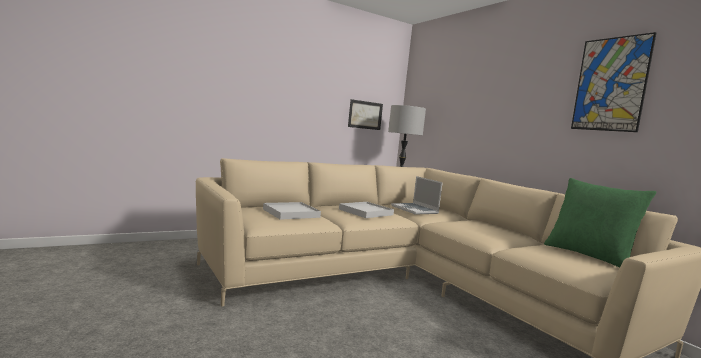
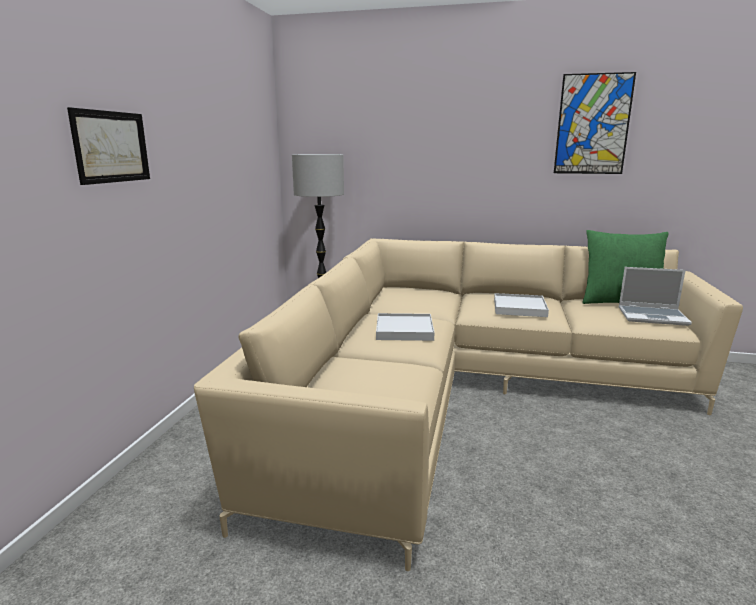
camera: 45 degrees left, 10 degrees up
white tray [263,202,321,220] -> white tray moved to [494,293,549,317]
picture [348,99,383,130] -> picture moved to [67,107,150,185]
laptop [391,176,443,215] -> laptop moved to [618,267,692,326]

